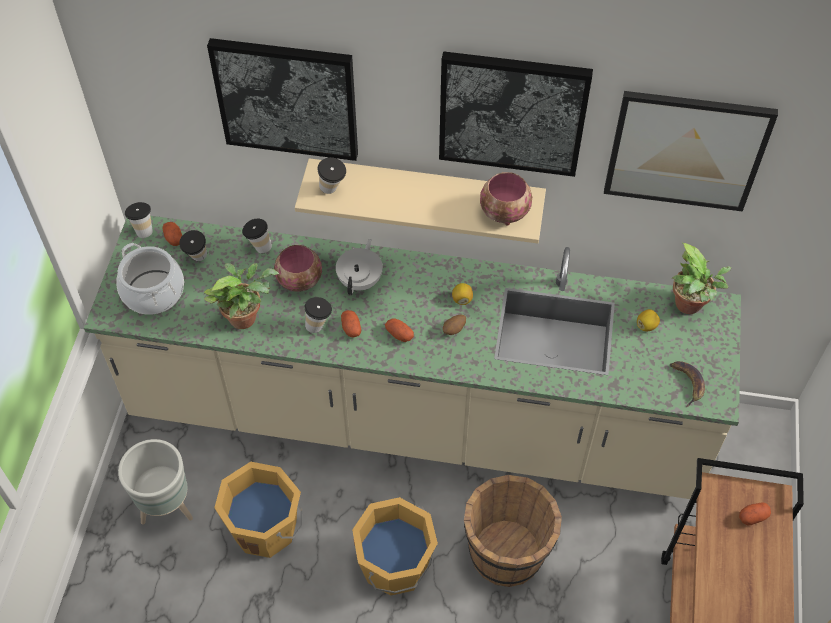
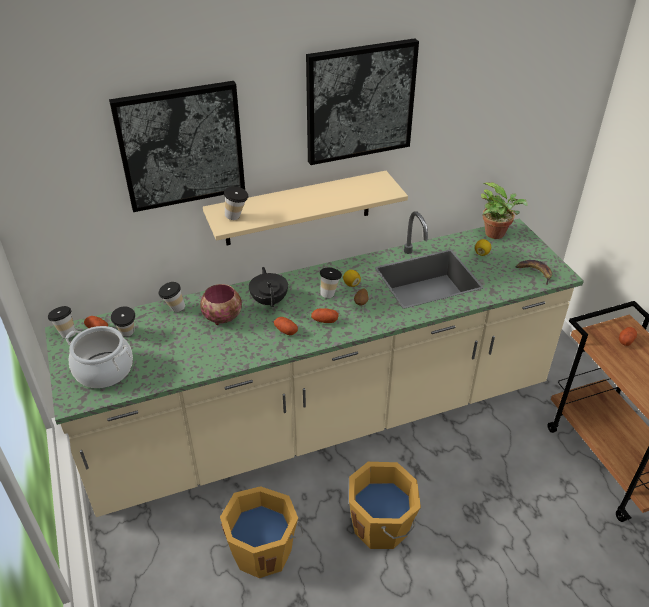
camera: 30 degrees left, 15 degrees down
grey planter [118,439,193,525] -> none
potted plant [204,263,279,329] -> none
cup [305,297,332,333] -> cup moved to [320,268,342,298]
white teapot [336,239,383,295] -> black teapot [249,267,288,307]
brown bucket [464,475,562,587] -> none
bowl [480,172,532,225] -> none
picture [604,91,778,212] -> none

